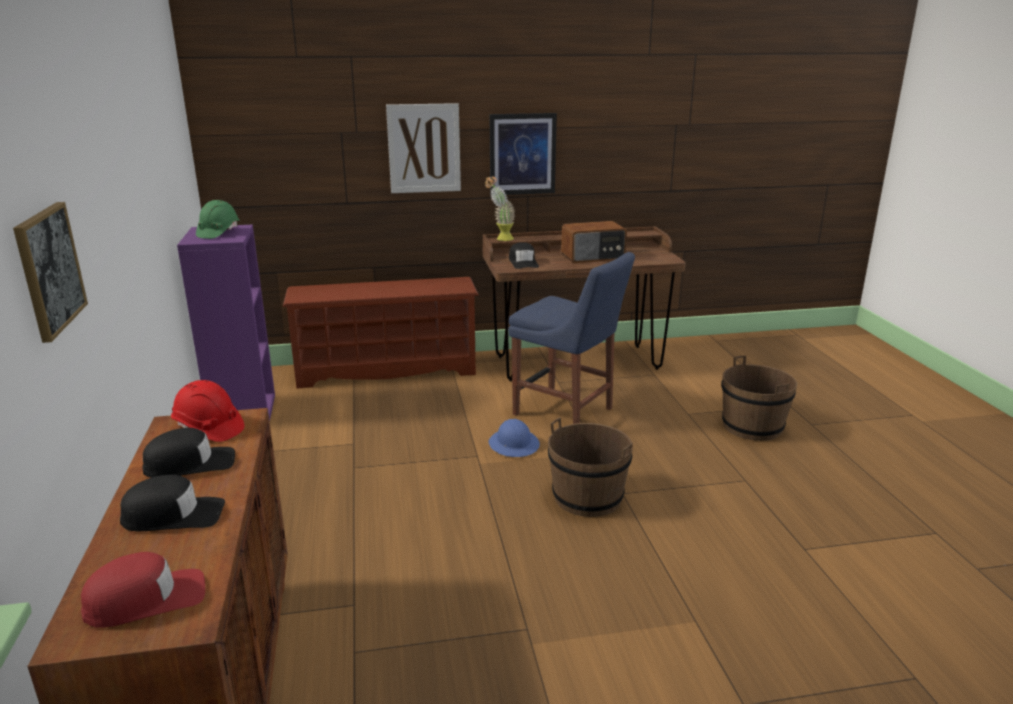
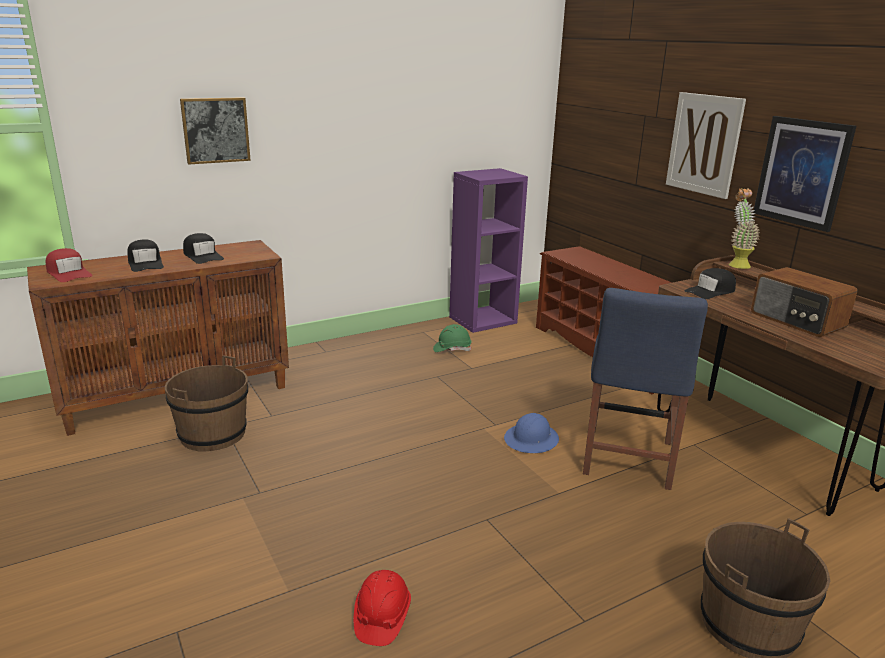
camera: 70 degrees right, 0 degrees up
red hard hat [171,380,244,442] -> red hard hat moved to [354,570,411,646]
green hard hat [196,200,240,239] -> green hard hat moved to [433,324,471,352]
brown bucket [548,417,633,517] -> brown bucket moved to [165,356,248,452]

